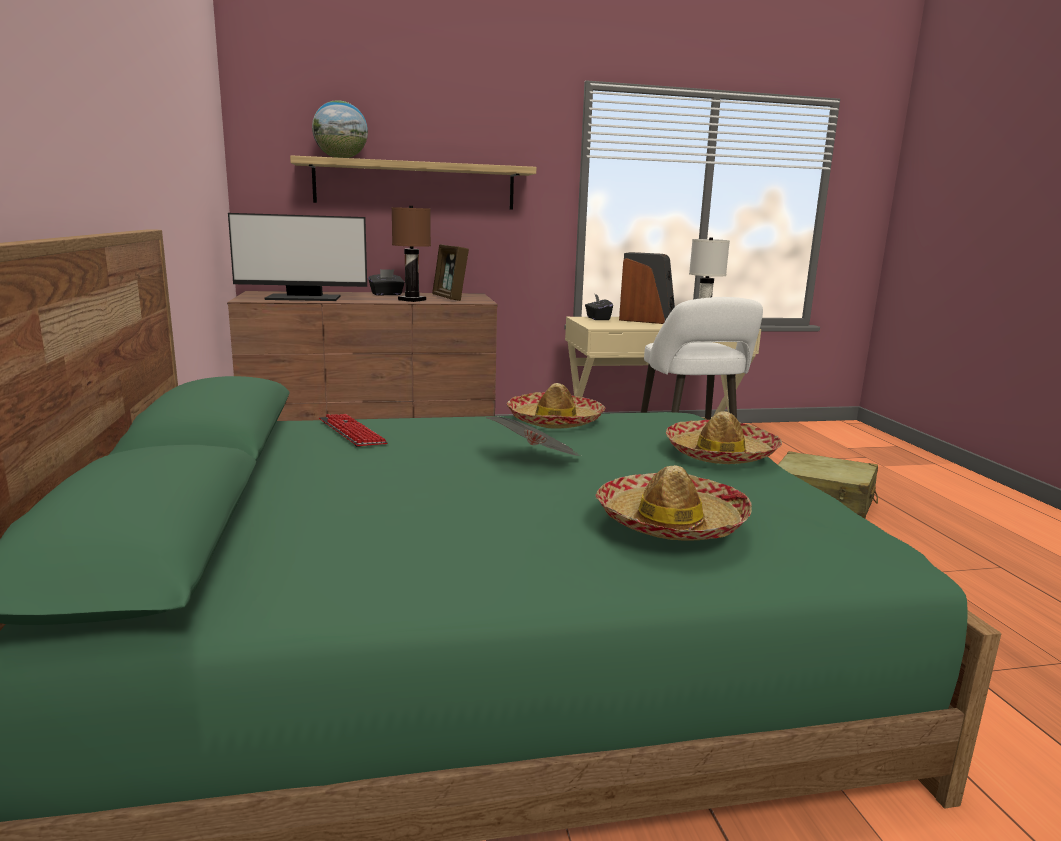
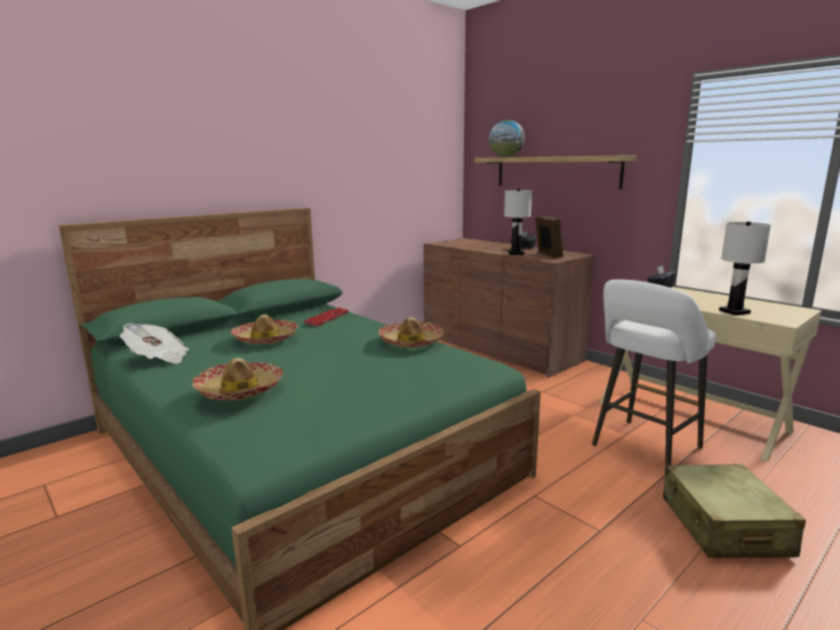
camera: 60 degrees right, 0 degrees up
monitor [228,213,367,301] -> none
brown table lamp [391,206,431,302] -> white table lamp [504,189,532,255]
picture frame [432,244,469,301] -> picture frame turned 135 degrees clockwise [535,215,563,258]
newspaper [486,416,582,456] -> newspaper moved to [120,323,189,364]
speaker [619,252,675,324] -> none
hat [666,411,782,464] -> hat moved to [231,314,298,345]

